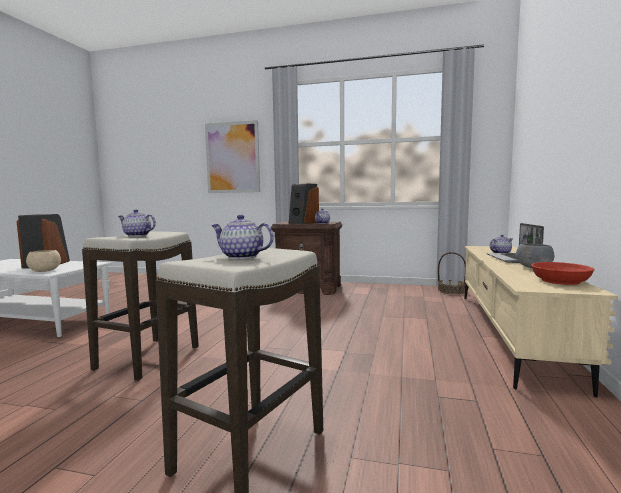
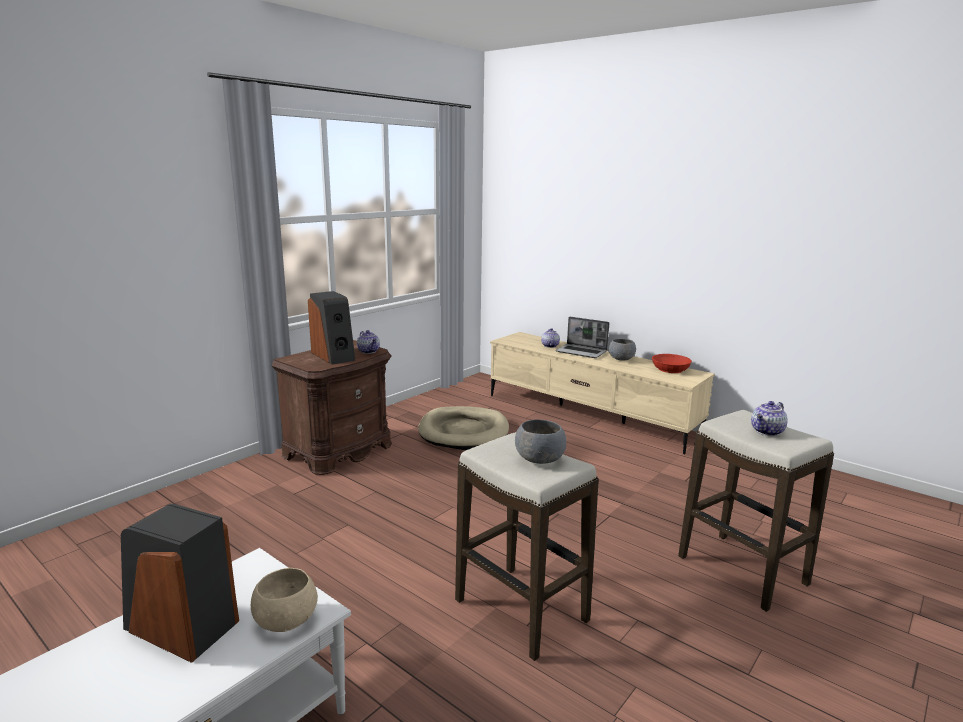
camera: 65 degrees left, 10 degrees up
teapot [118,209,156,237] -> grey bowl [515,419,566,464]
picture [205,120,260,193] -> none
basket [438,252,466,294] -> none
none -> beige dog bed [418,406,509,450]

